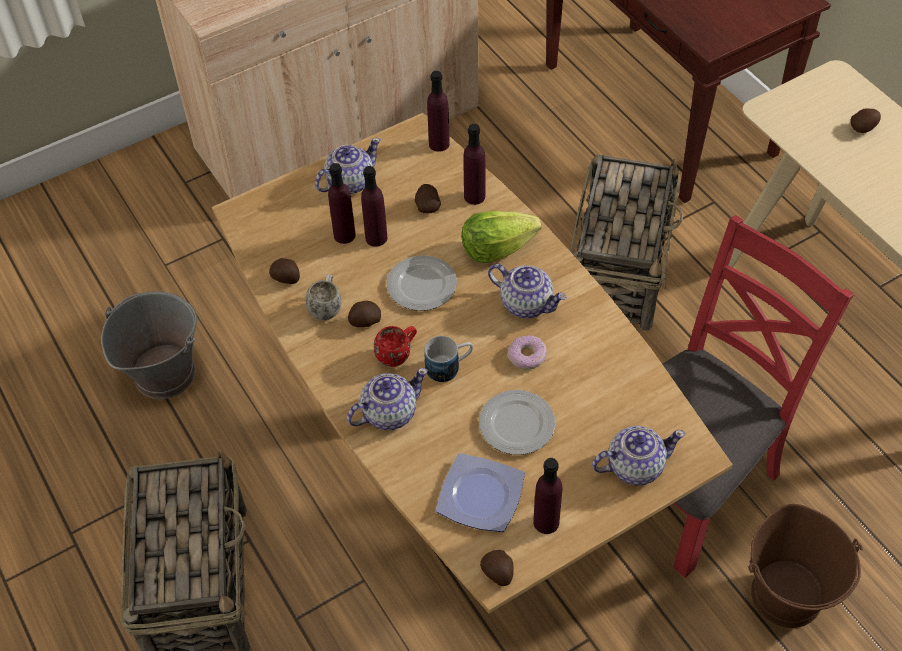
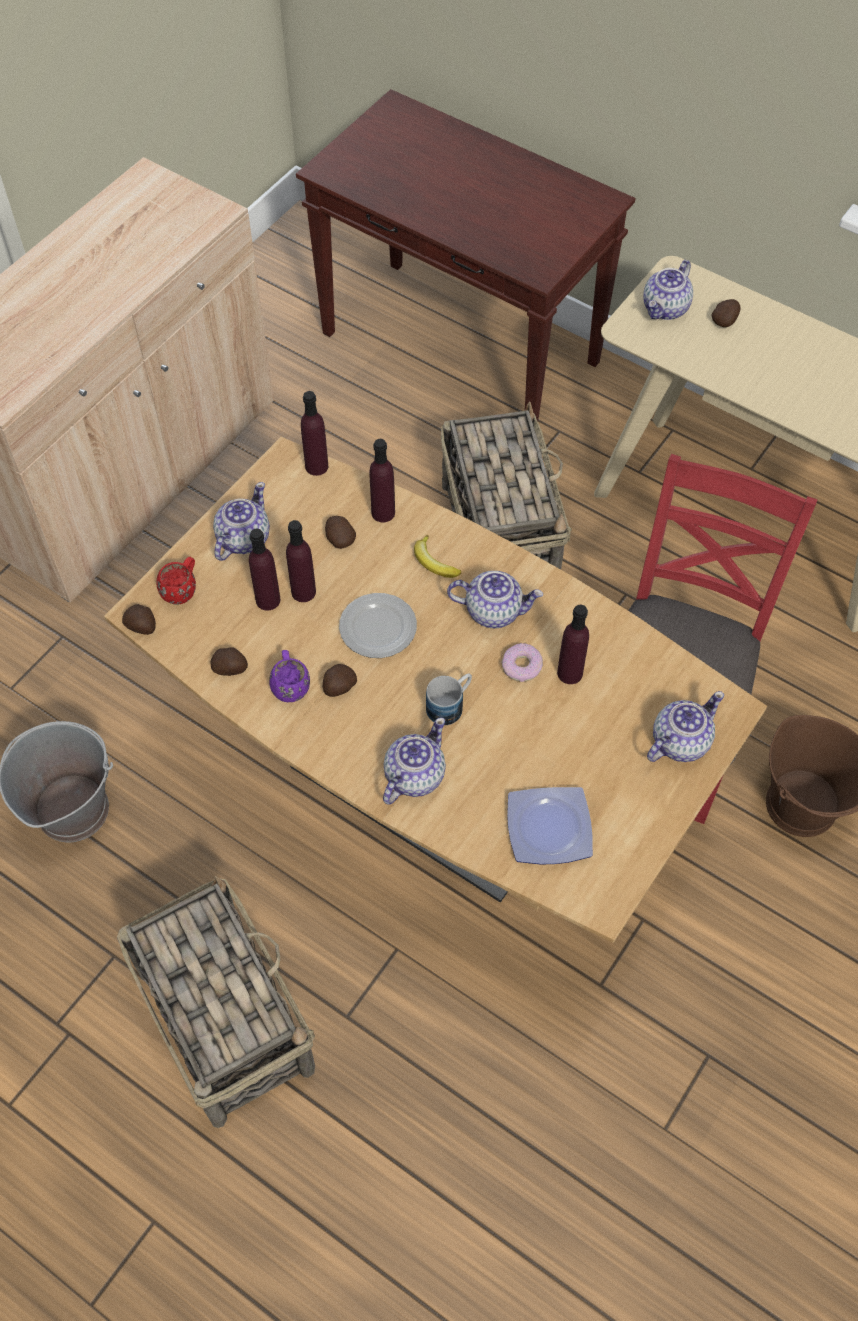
camera: 25 degrees left, 5 degrees up
white mug [305,274,342,320] -> purple mug [269,650,310,702]
red mug [374,326,417,367] -> red mug moved to [156,557,196,605]
lettuce [461,211,541,263] -> banana [414,535,461,578]
plate [479,390,555,455] -> none
potato [480,550,514,586] -> potato moved to [122,604,156,635]
purple bottle [533,458,562,534] -> purple bottle moved to [557,605,589,684]
none -> teapot [643,260,693,320]

